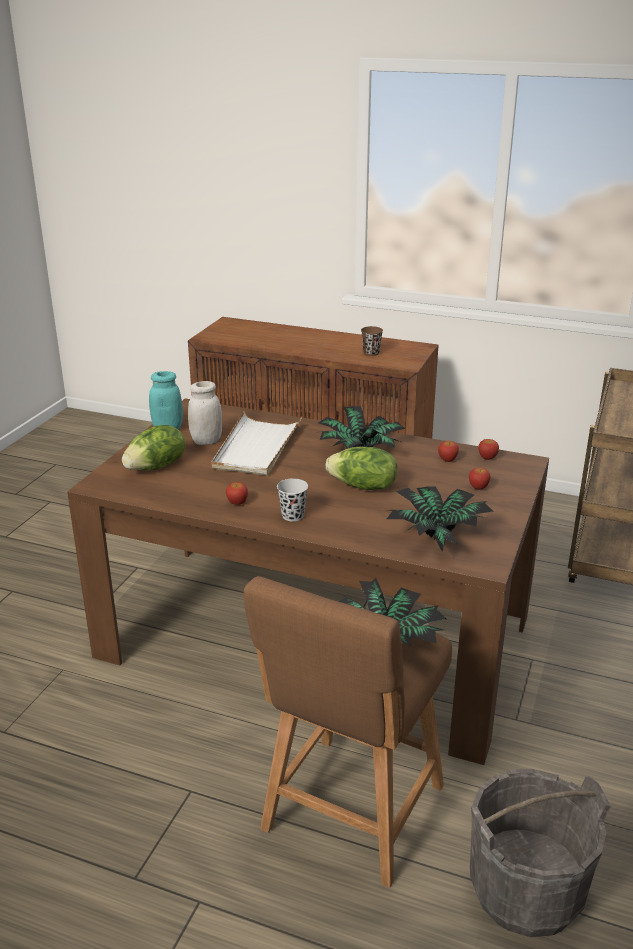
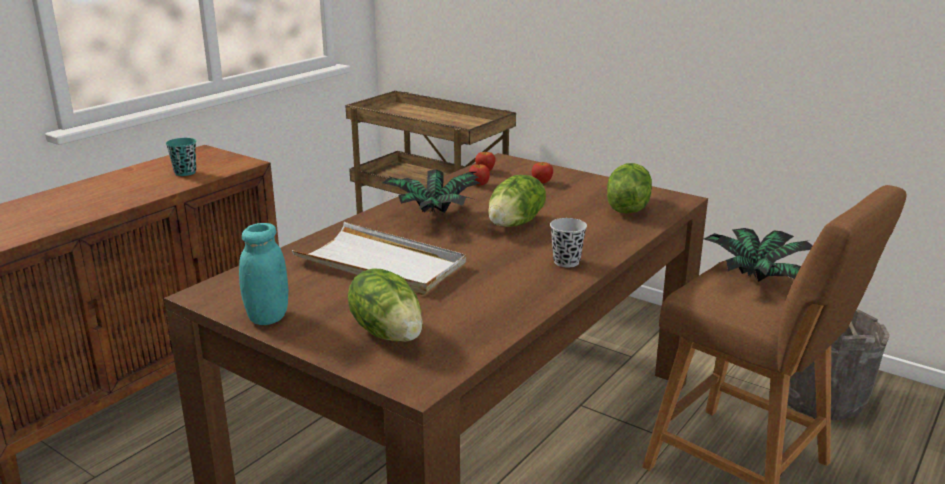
camera: 75 degrees left, 5 degrees down
white jar [188,381,222,445] -> none
apple [226,482,248,505] -> none
brown cup [361,326,383,356] -> turquoise cup [166,138,196,176]
potted plant [385,486,493,551] -> lettuce [607,163,652,214]

